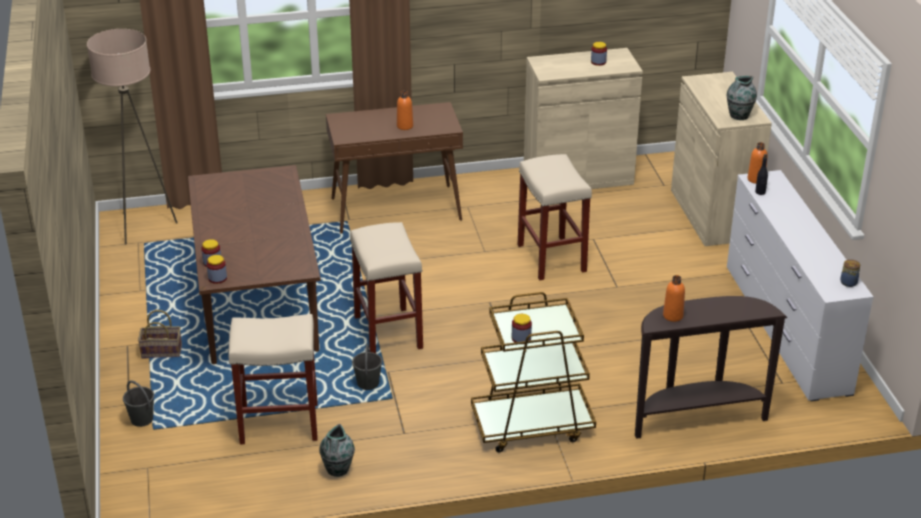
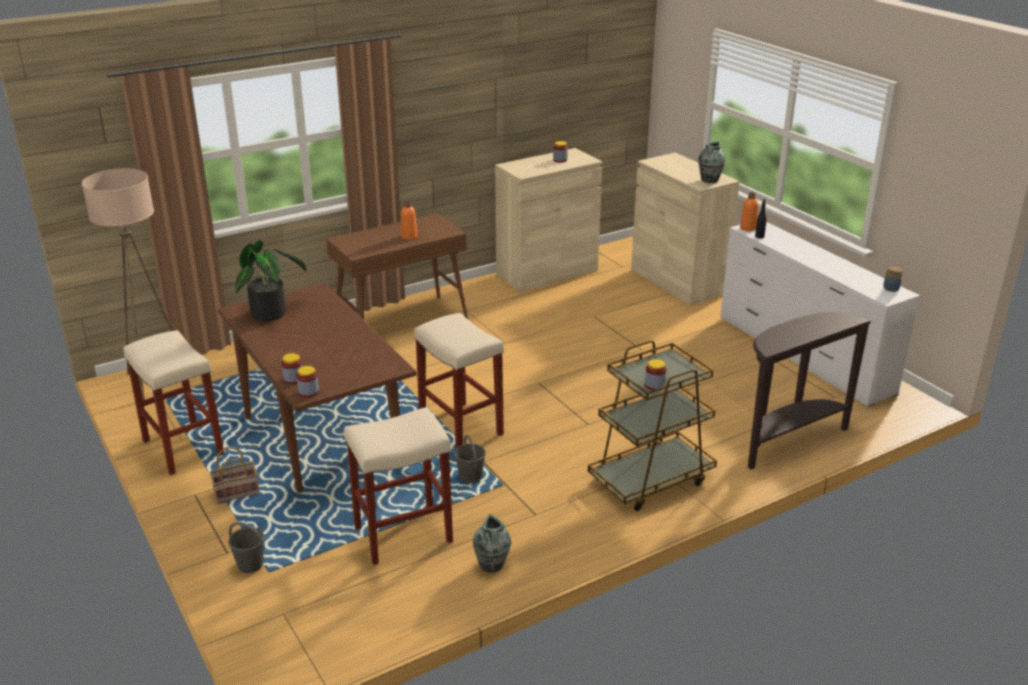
camera: 20 degrees left, 5 degrees down
beige stool [517,154,592,280] -> beige stool moved to [124,330,224,475]
orange bottle [663,275,685,322] -> none
none -> potted plant [236,240,307,321]

